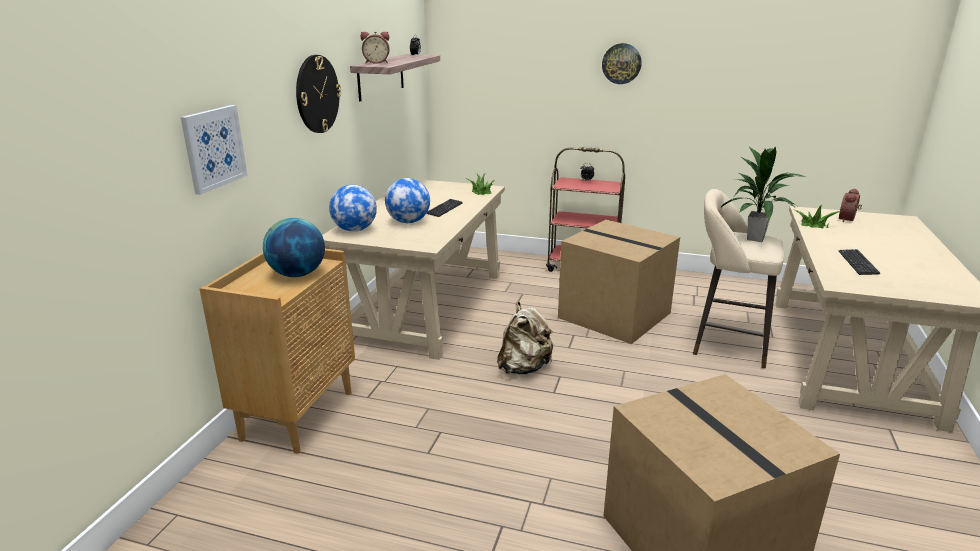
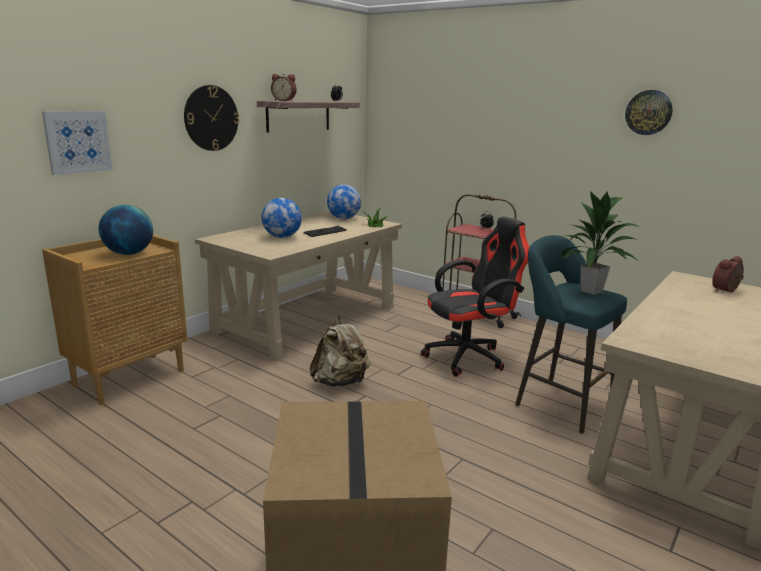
camera: 20 degrees right, 5 degrees down
globe [329,185,377,232] -> globe moved to [327,184,361,219]
cardboard box [558,220,680,344] -> black office chair [421,217,530,377]
wall clock [602,43,642,84] -> wall clock moved to [625,90,673,135]
beige stool [693,189,784,368] -> turquoise stool [515,235,627,433]
potted plant [795,205,841,228] -> none
keyboard [839,249,880,275] -> none

